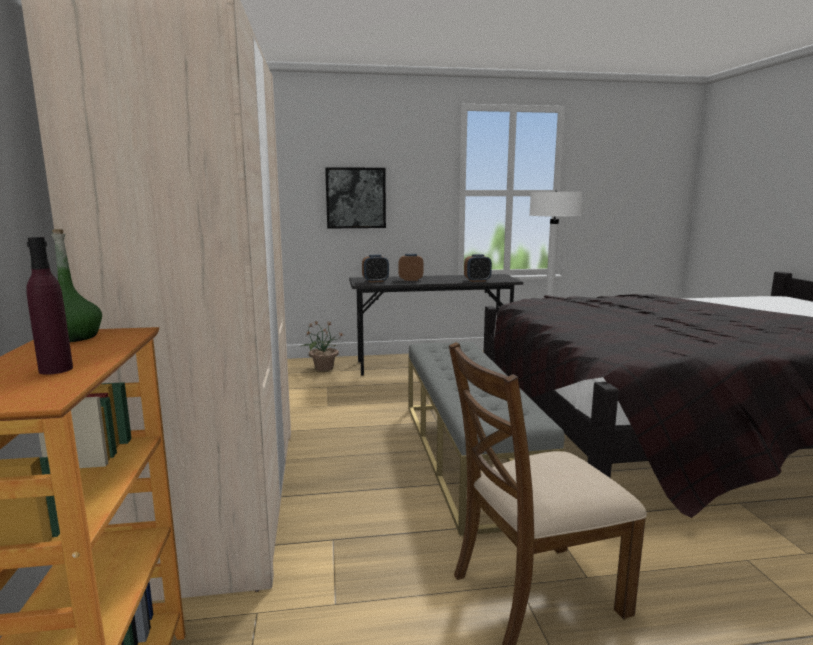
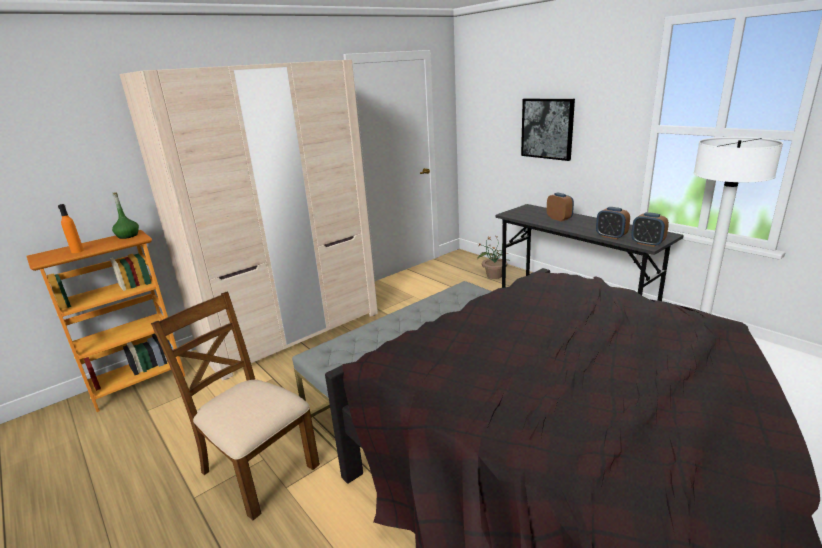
camera: 60 degrees right, 10 degrees up
purple bottle [27,237,73,375] -> orange bottle [58,204,84,253]
alarm clock [362,255,389,282] -> alarm clock moved to [631,212,669,247]

